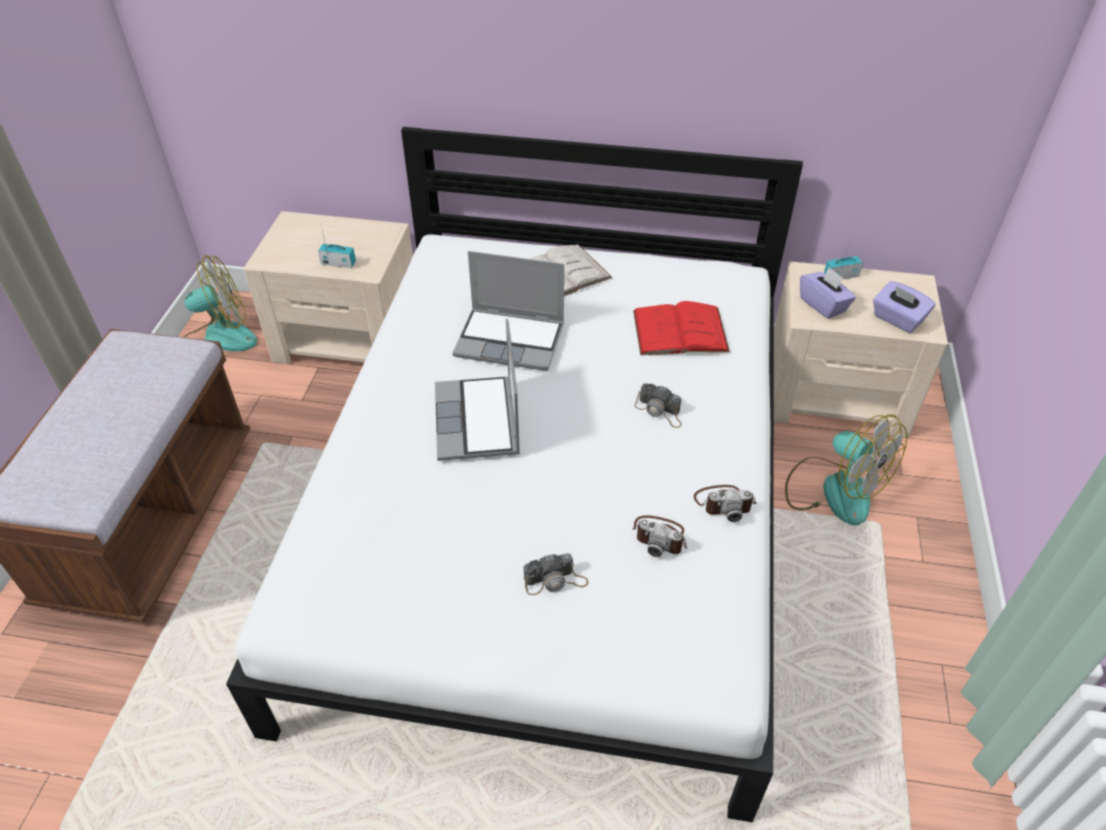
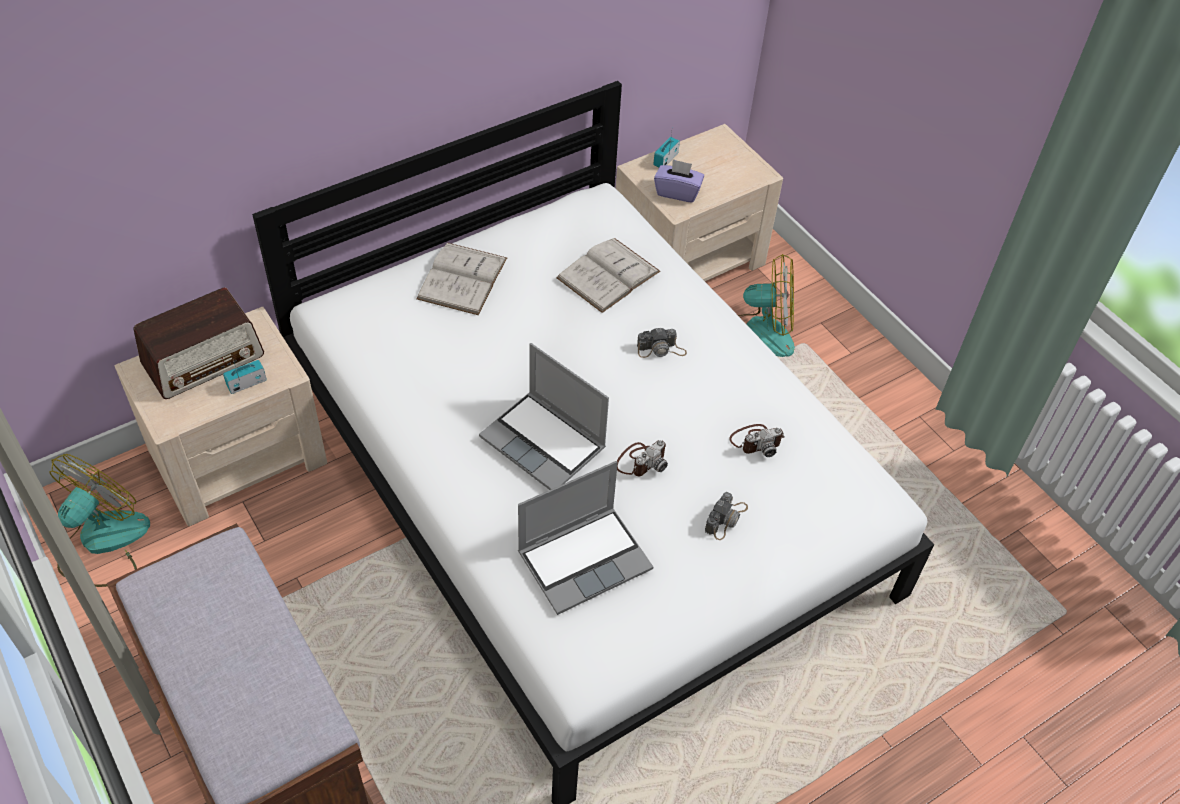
camera: 45 degrees left, 5 degrees up
laptop [453,251,564,371] -> laptop moved to [518,461,653,615]
red book [633,301,730,355] -> white book [556,238,661,313]
camera [694,485,756,522] -> camera moved to [617,440,668,477]
purple tissue box [873,281,936,333] -> none
none -> radio [134,287,264,399]

